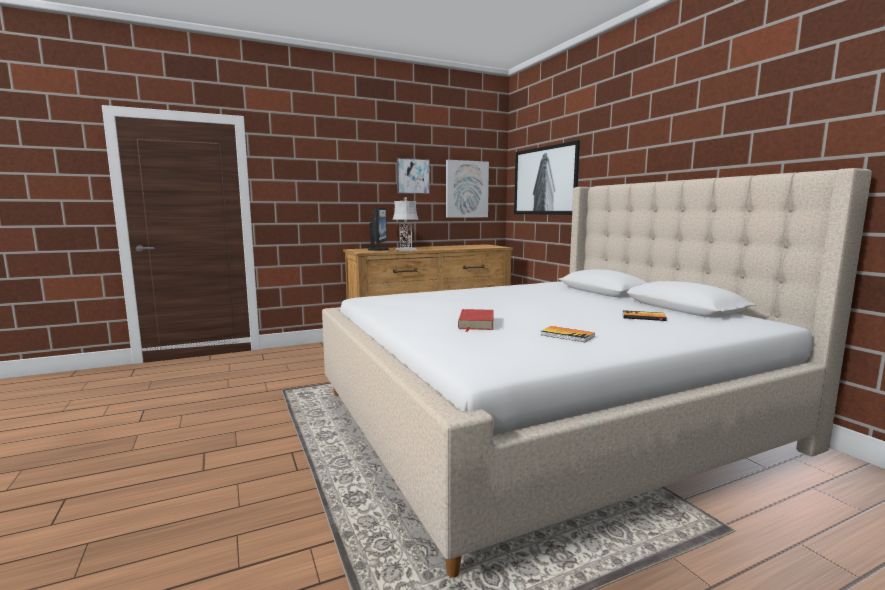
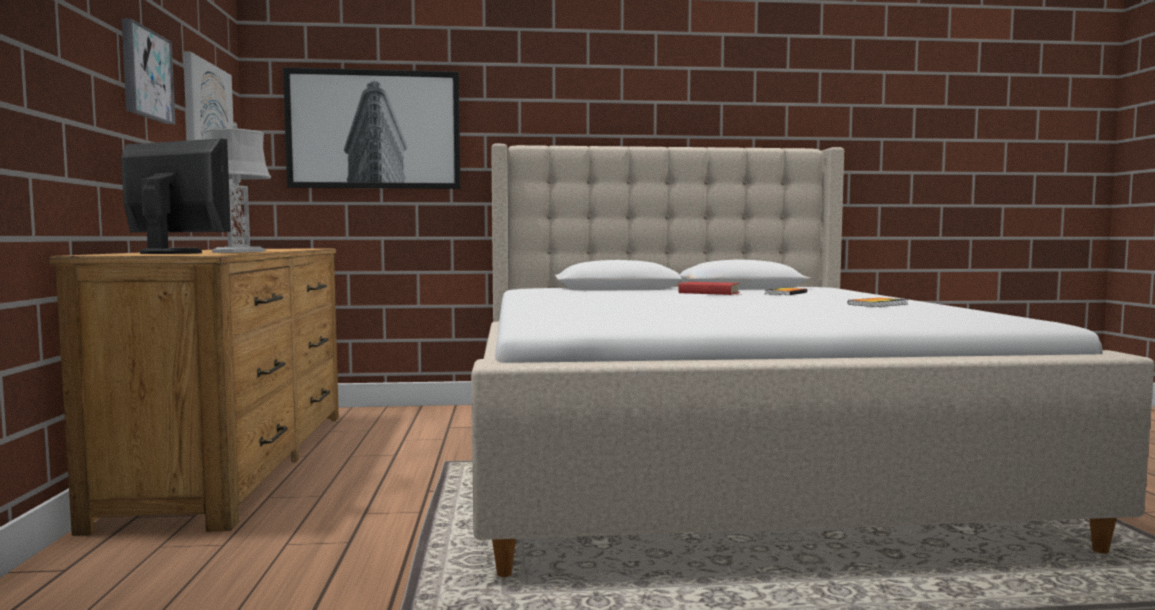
camera: 70 degrees left, 5 degrees down
red book [458,309,493,332] -> red book moved to [678,282,741,295]

